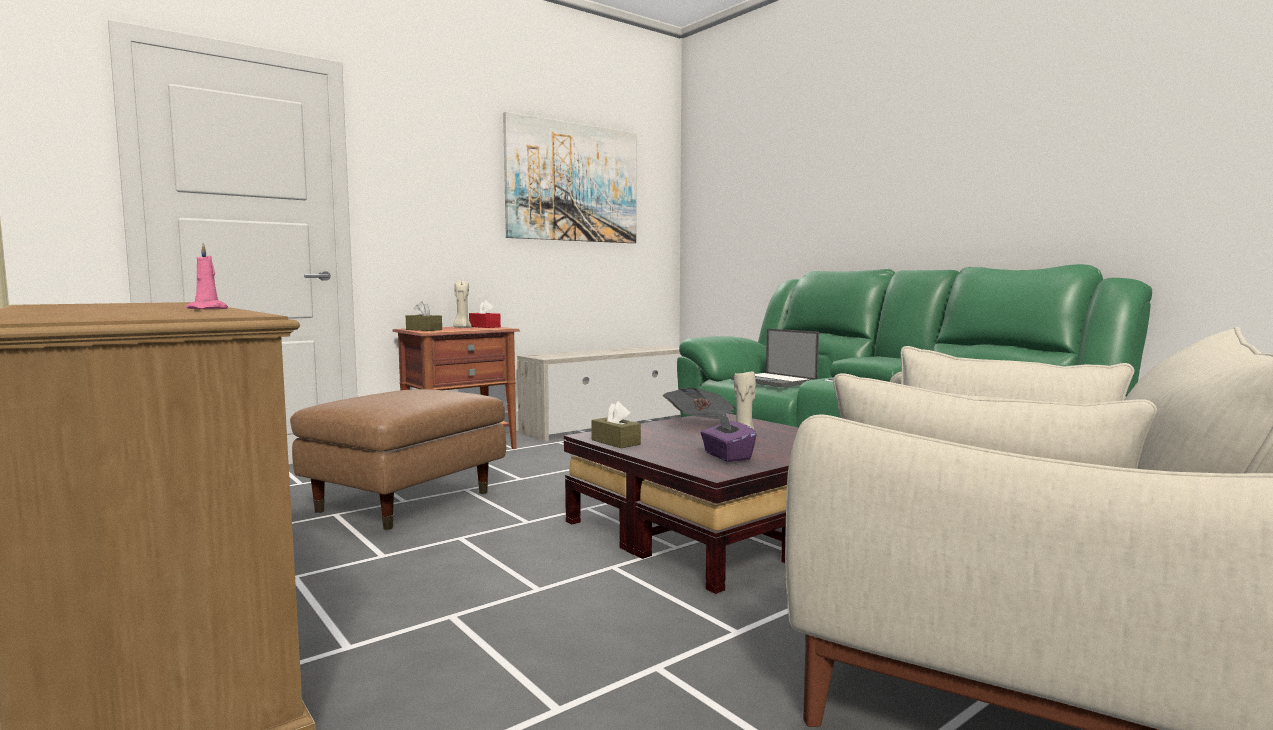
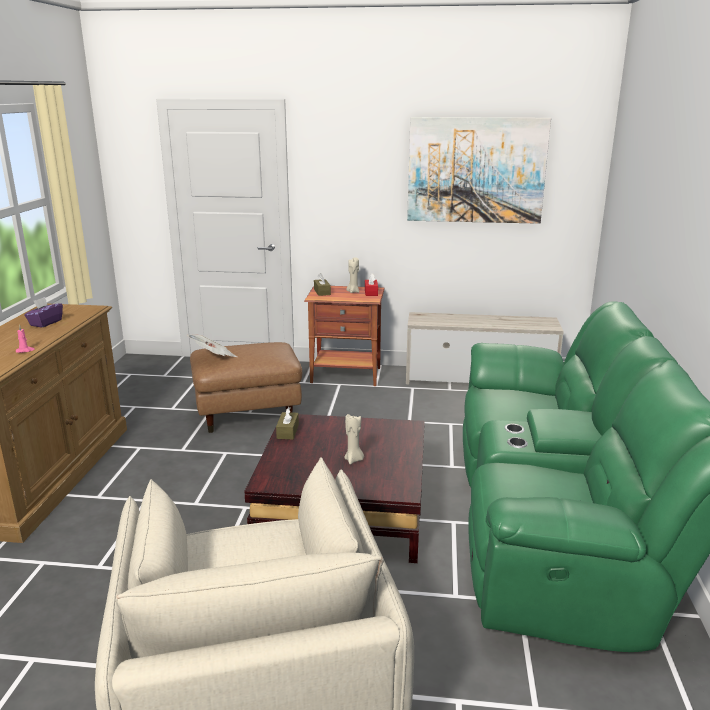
camera: 45 degrees right, 15 degrees up
newspaper [663,388,735,419] -> newspaper moved to [187,334,237,357]
purple tissue box [701,414,757,462] -> purple tissue box moved to [24,297,63,328]
laptop [731,328,819,387] -> none

